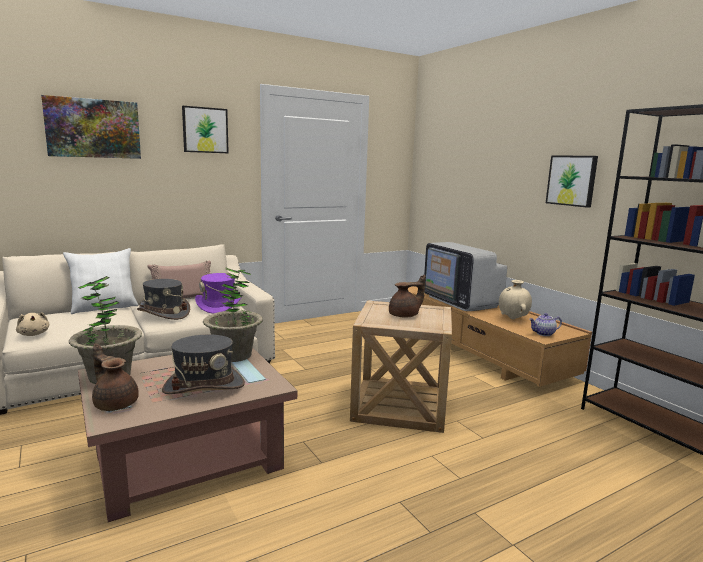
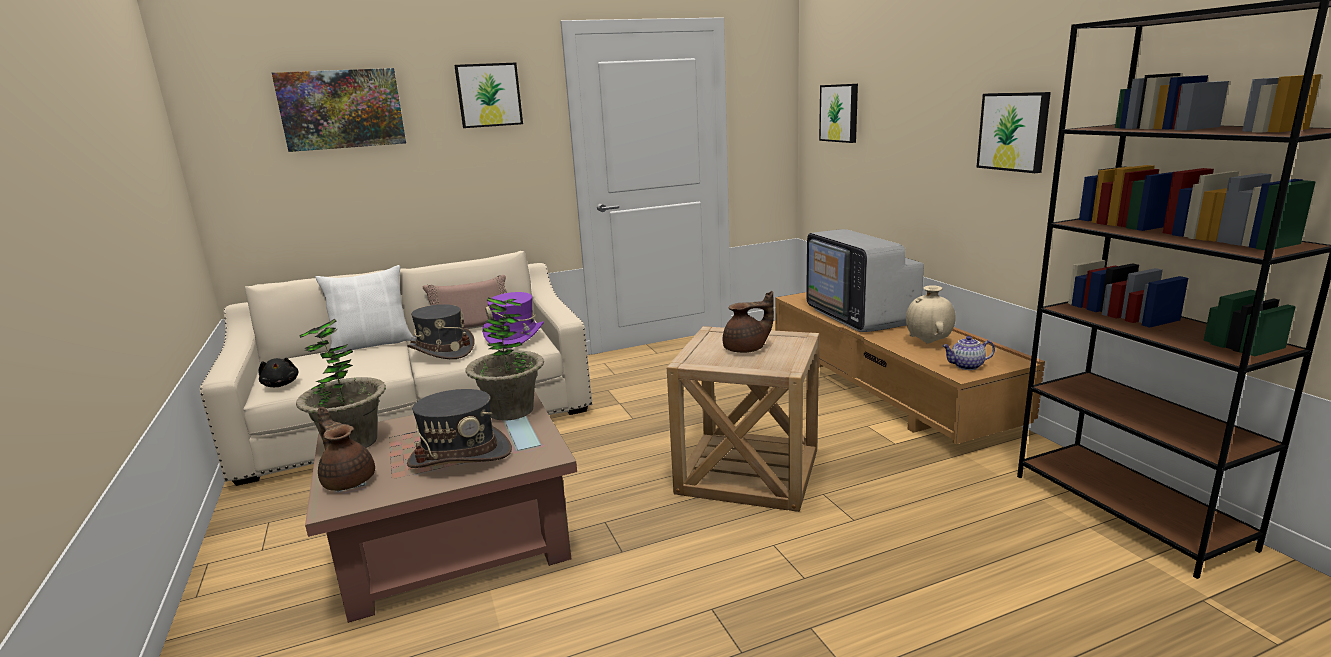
camera: 10 degrees right, 5 degrees up
beige plush toy [16,312,49,336] -> black plush toy [258,357,298,387]
none -> picture [819,84,858,143]

